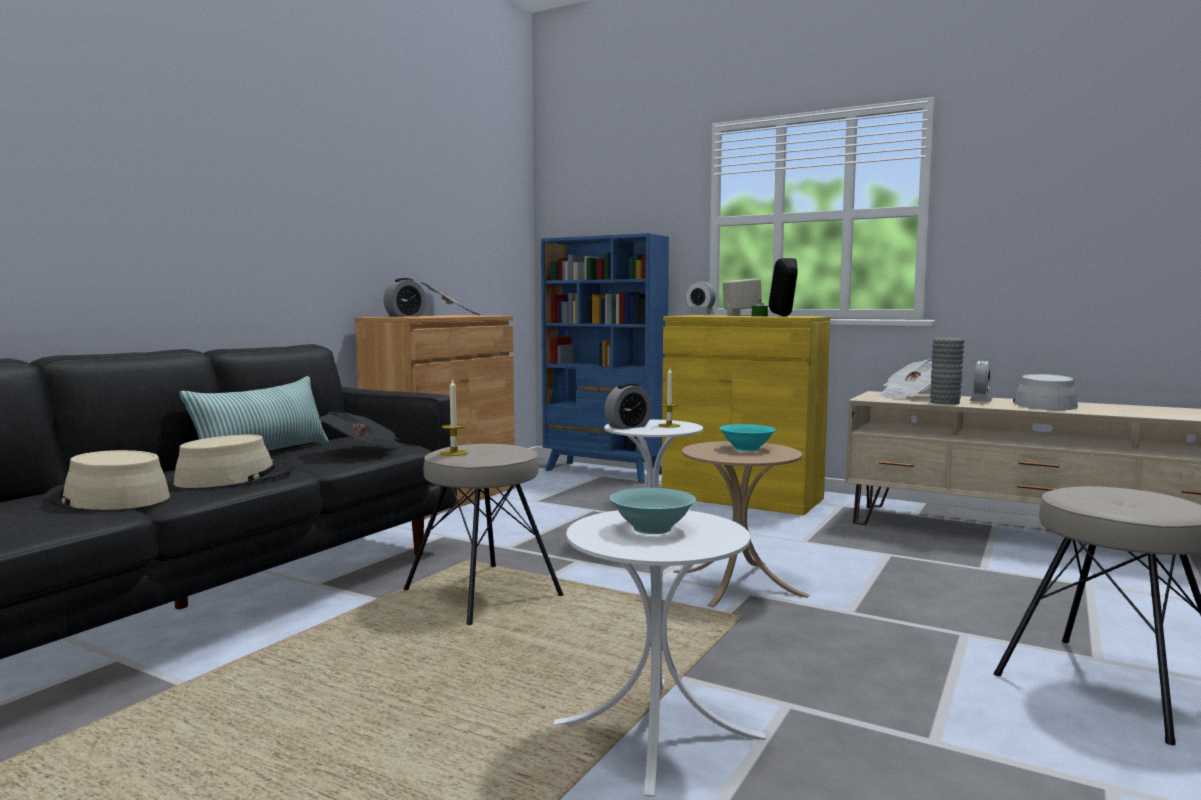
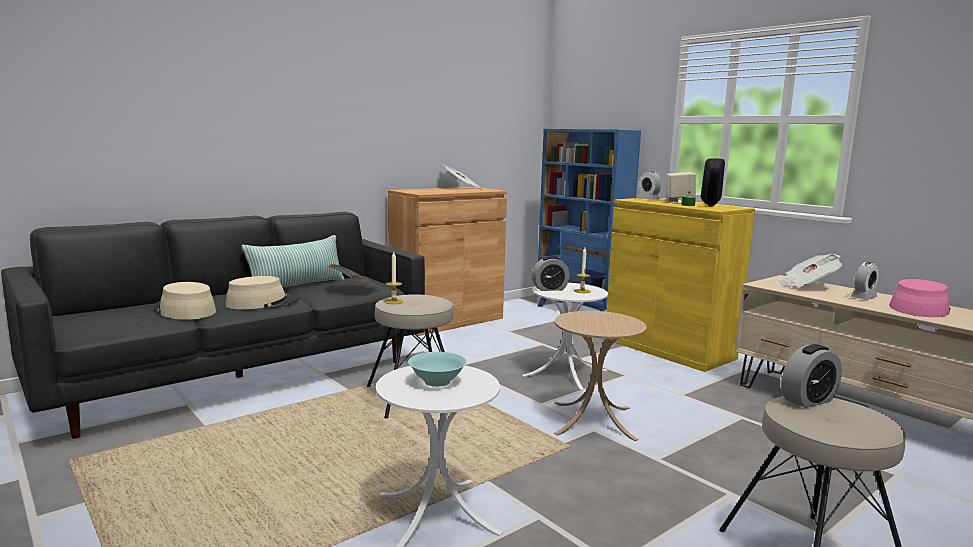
camera: 20 degrees right, 5 degrees up
alarm clock [383,278,426,317] -> alarm clock moved to [781,344,842,408]
turquoise bowl [720,424,776,451] -> none
grey vase [930,338,964,405] -> none
grey hat [1013,374,1078,410] -> pink hat [889,279,950,317]

